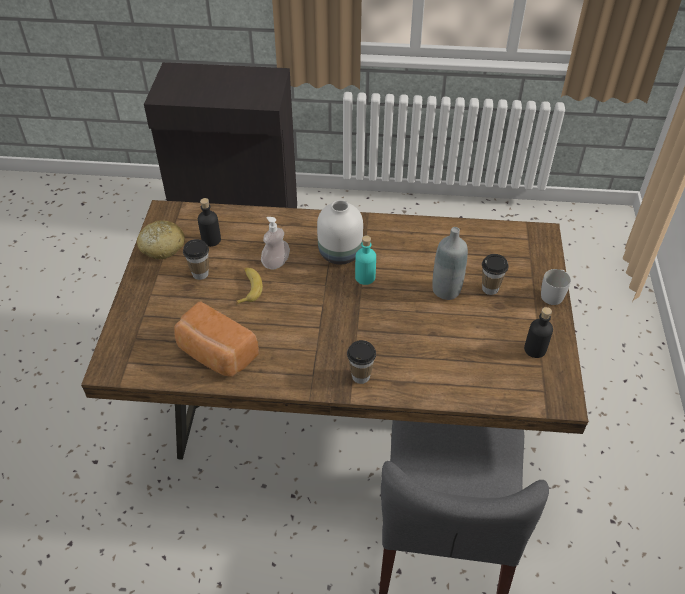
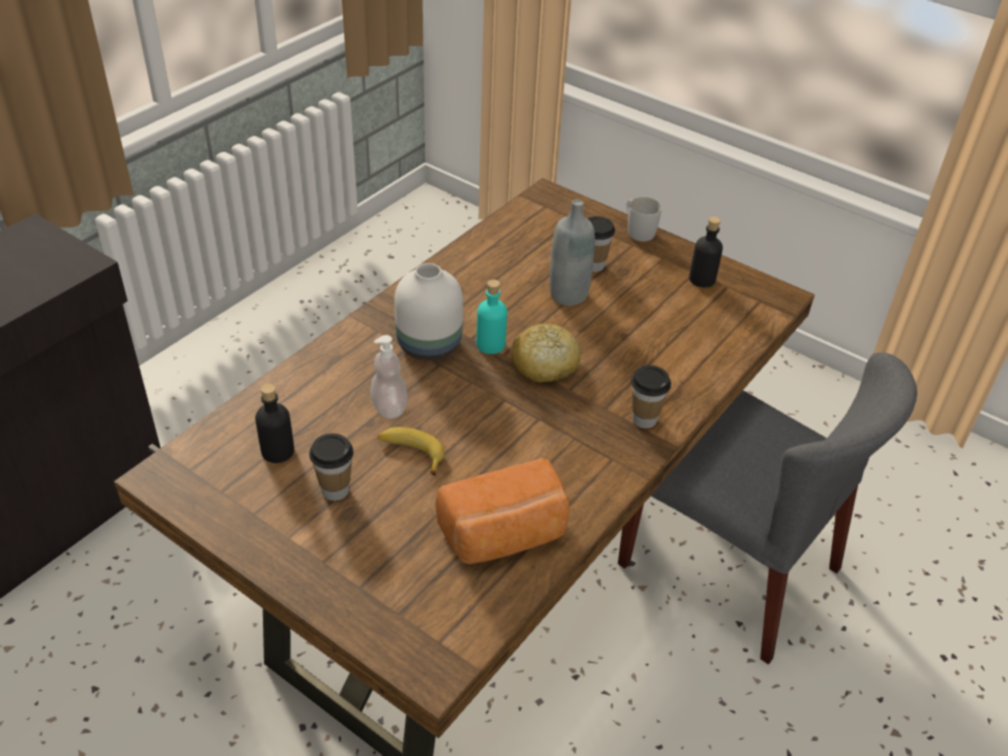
camera: 60 degrees left, 5 degrees down
bread [137,221,185,259] -> bread moved to [511,324,581,383]

